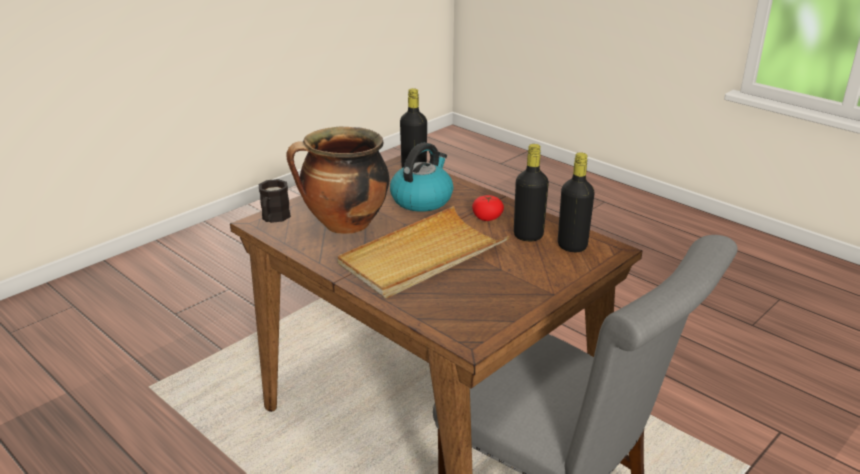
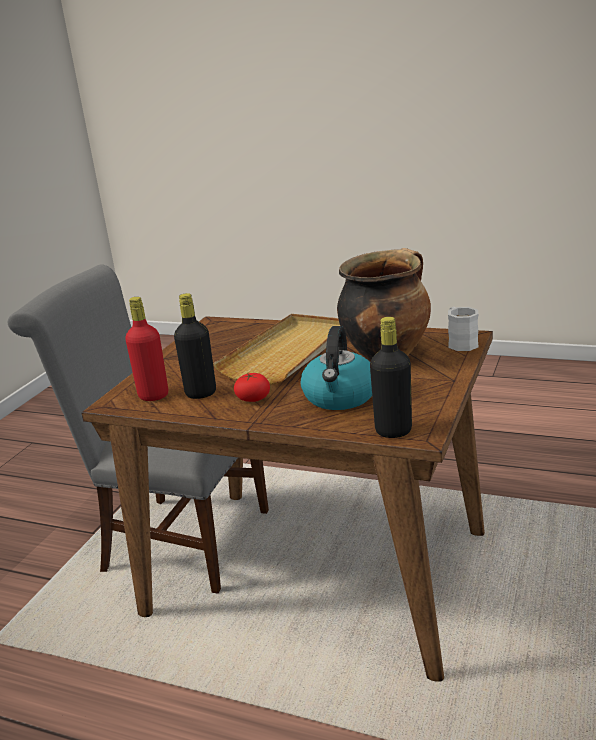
camera: 160 degrees right, 5 degrees down
black mug [259,179,291,223] -> white mug [448,307,479,351]
black bottle [558,152,595,252] -> red bottle [125,297,168,401]

